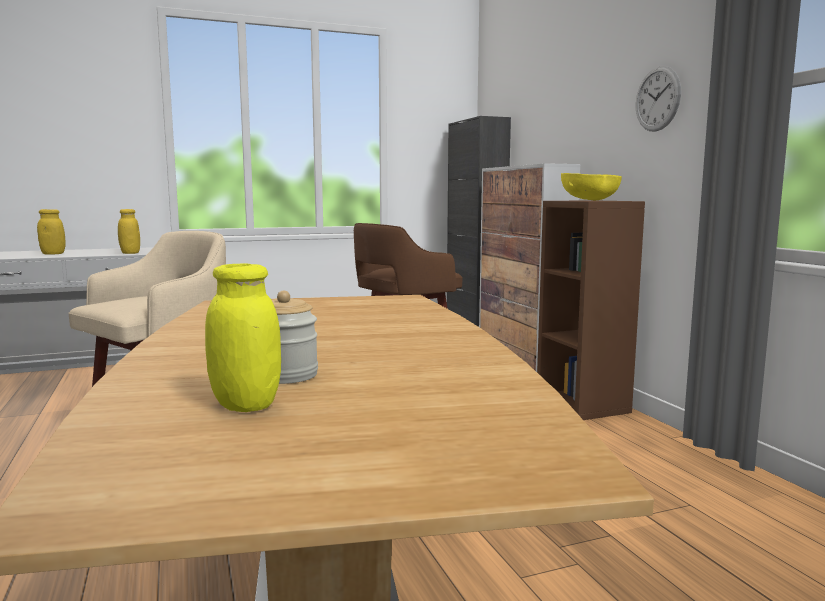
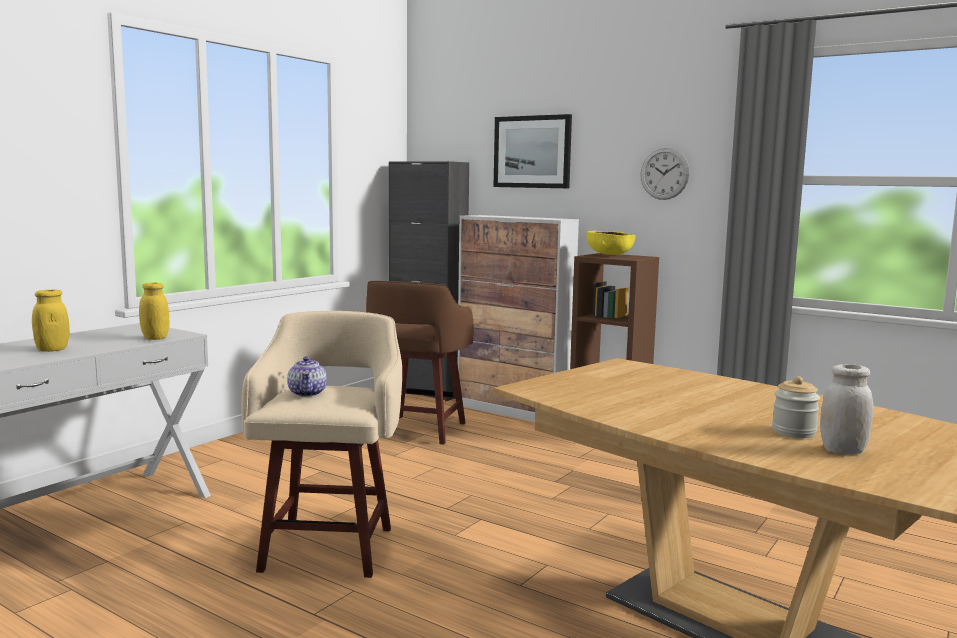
camera: 35 degrees left, 0 degrees up
yellow jar [205,263,281,412] -> white jar [820,364,873,455]
none -> teapot [287,356,327,397]
none -> picture [494,114,572,188]

